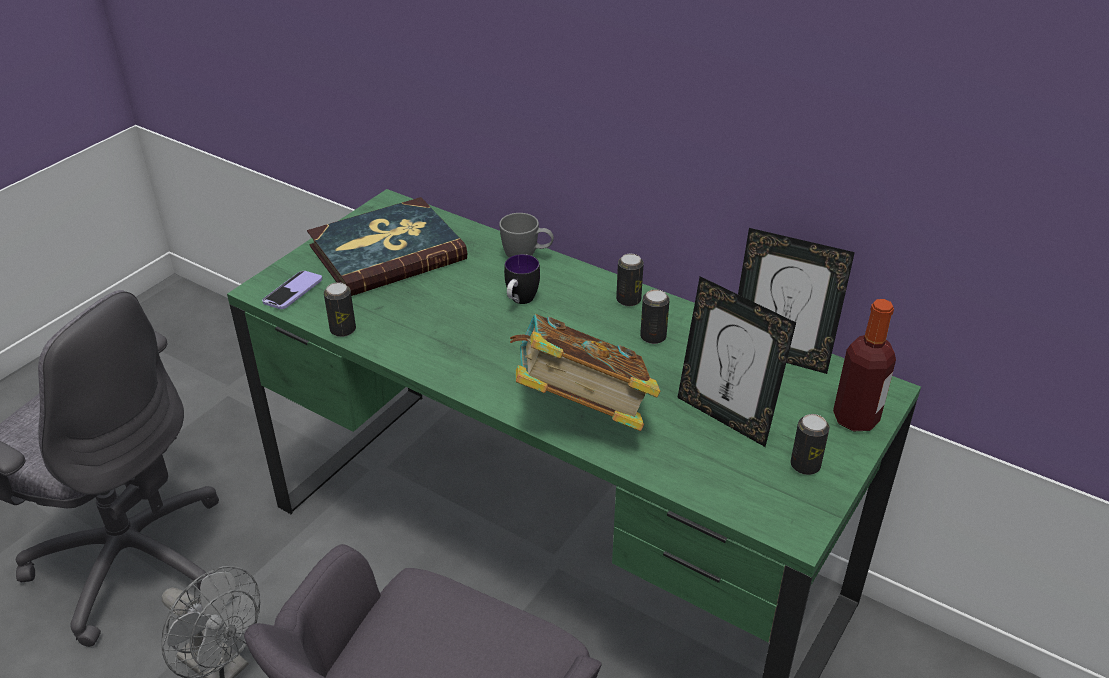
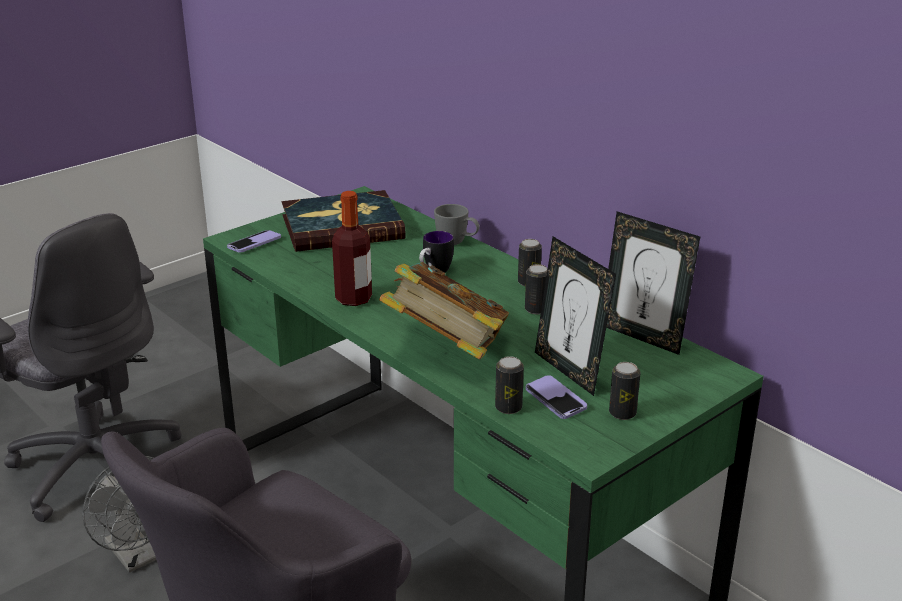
camera: 15 degrees right, 10 degrees down
can [324,282,356,337] -> can moved to [495,356,524,414]
bottle [833,299,896,431] -> bottle moved to [332,191,372,306]
none -> phone [526,375,587,419]

